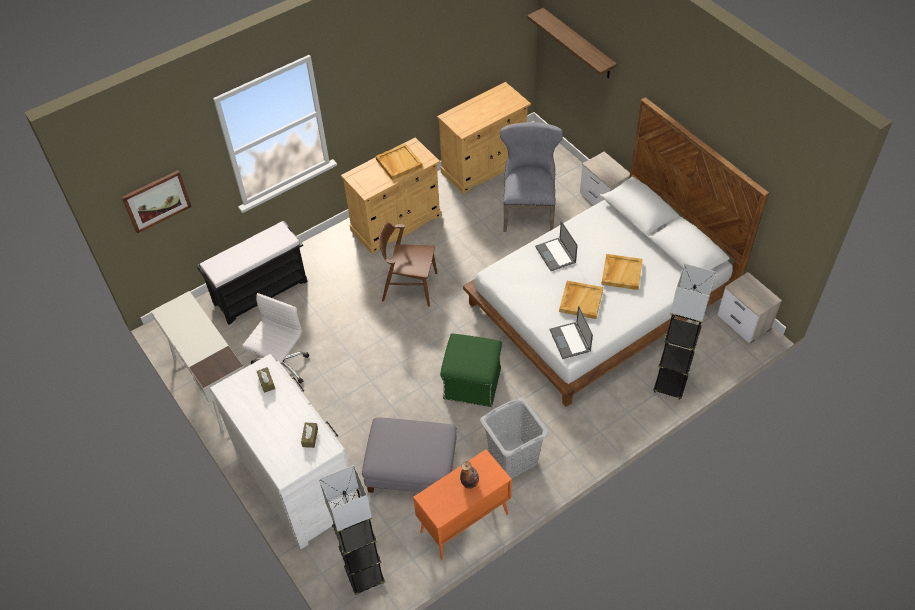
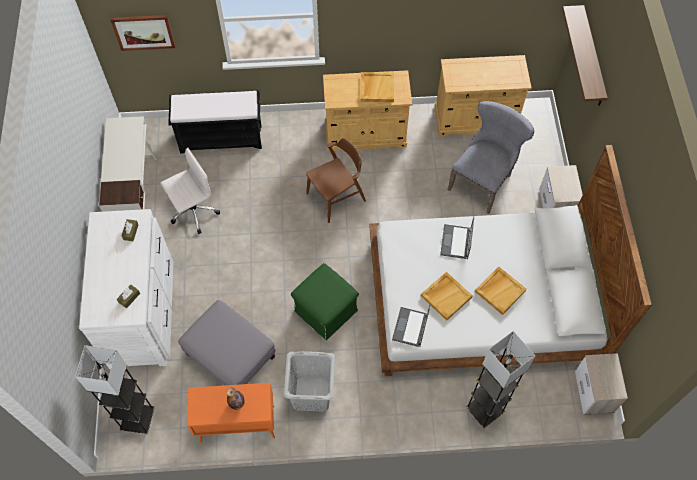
camera: 30 degrees right, 10 degrees up
brown chair [379,222,437,307] -> brown chair turned 105 degrees clockwise [306,138,366,223]

